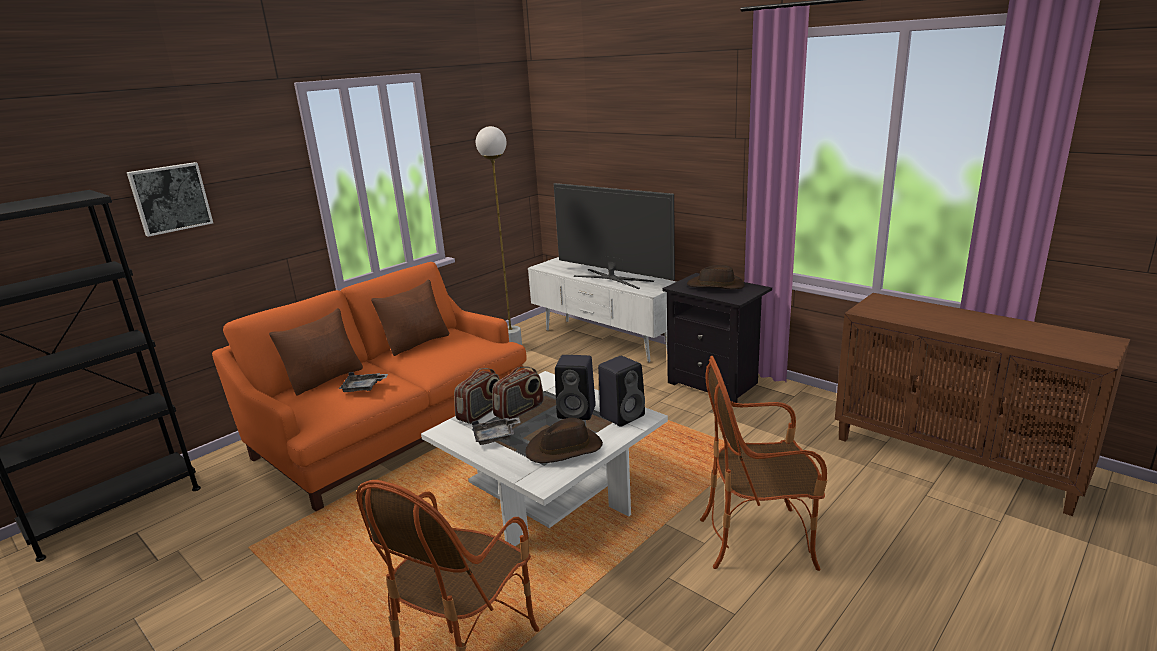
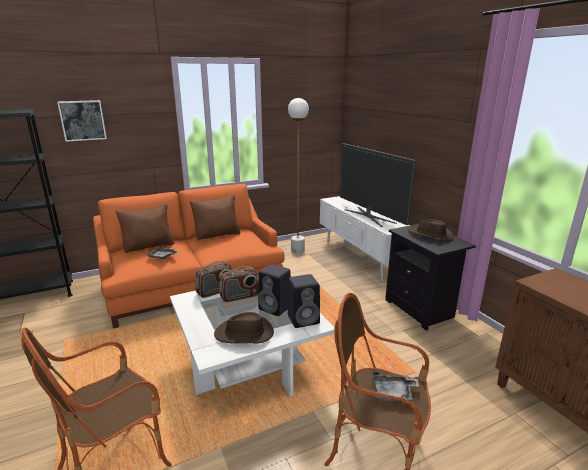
camera: 20 degrees right, 0 degrees up
grey tray [472,417,521,445] -> grey tray moved to [373,371,419,401]

